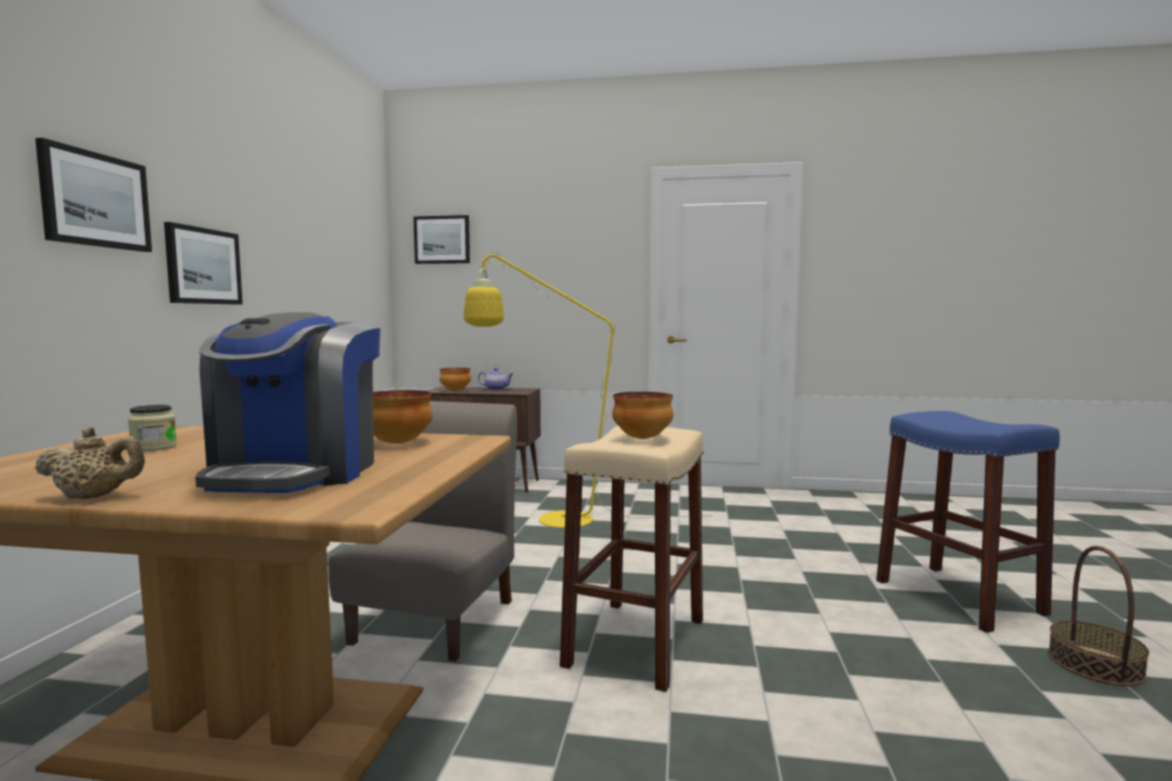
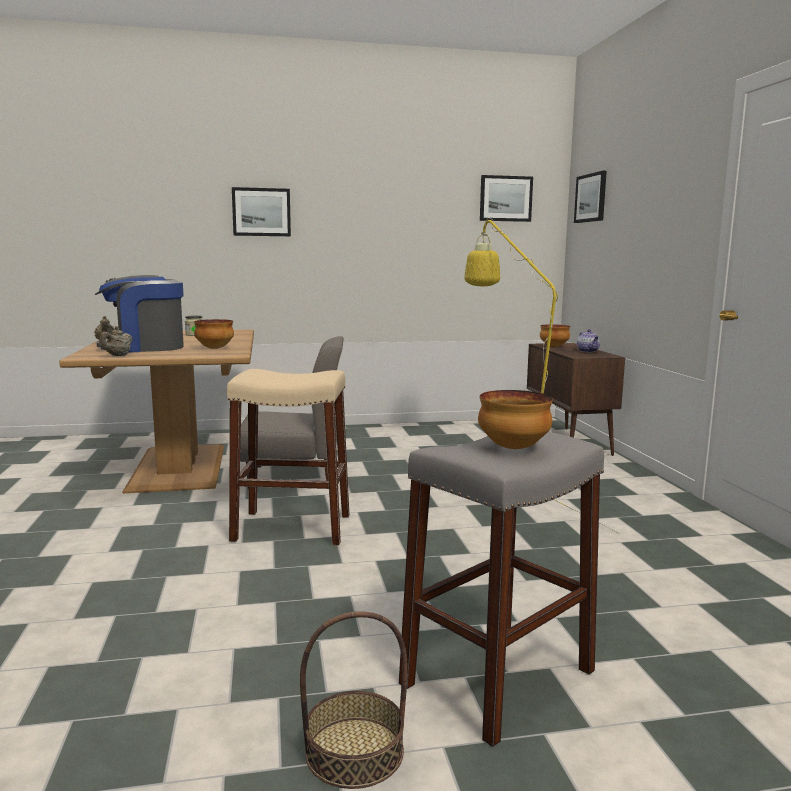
camera: 70 degrees right, 5 degrees up
picture [164,222,243,305] -> picture moved to [480,175,533,222]
bowl [612,392,673,439] -> bowl moved to [478,390,553,449]
blue stool [876,411,1060,633] -> grey stool [399,431,604,747]
none -> beige teapot [99,326,133,356]

